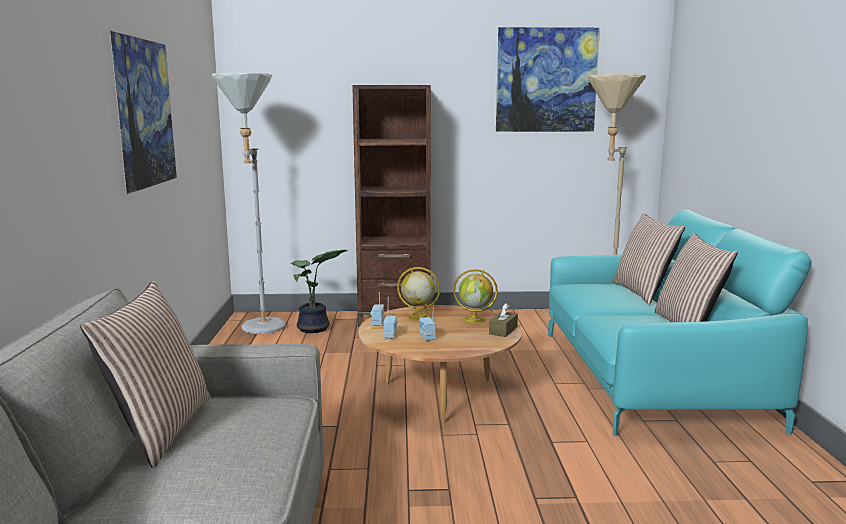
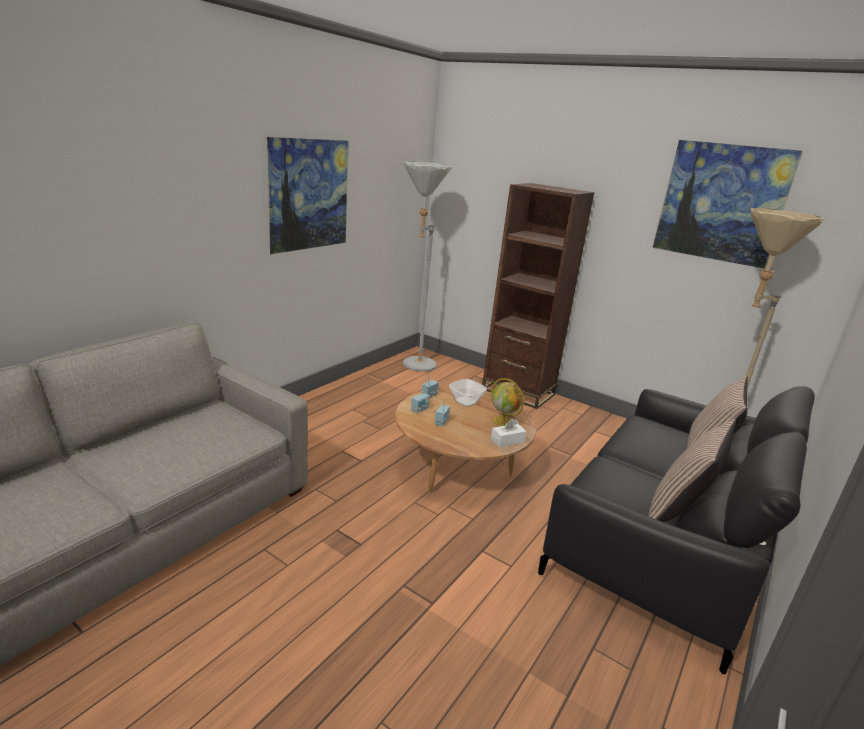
camera: 35 degrees right, 10 degrees up
pillow [80,281,211,468] -> none
potted plant [290,249,348,333] -> none
globe [397,267,440,321] -> bowl [449,379,487,407]
brown tissue box [489,303,518,337] -> white tissue box [491,419,527,447]
turquoise sofa [548,209,812,436] -> black sofa [538,386,815,674]

